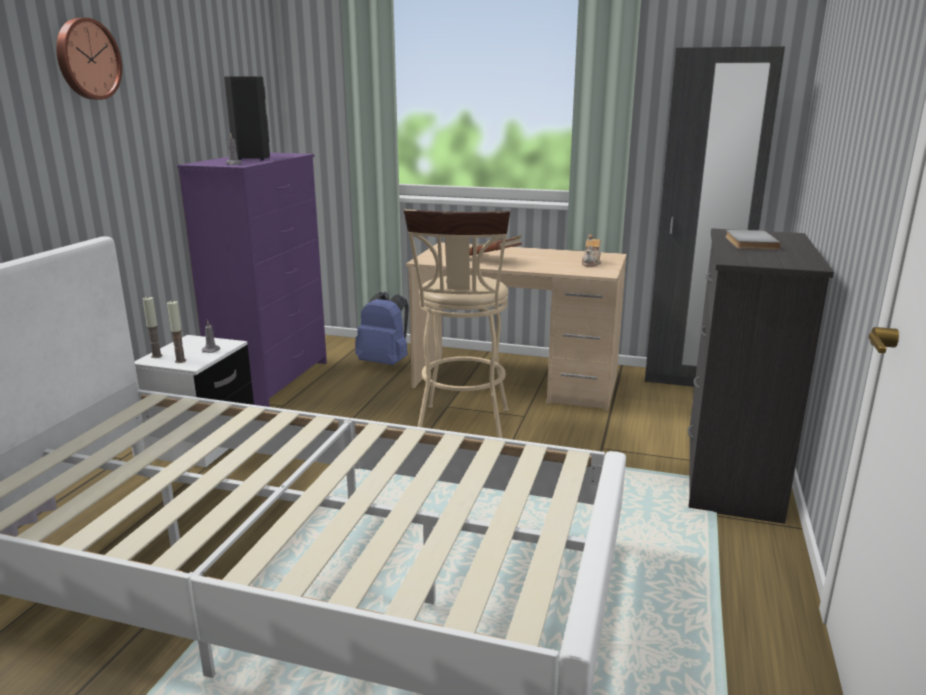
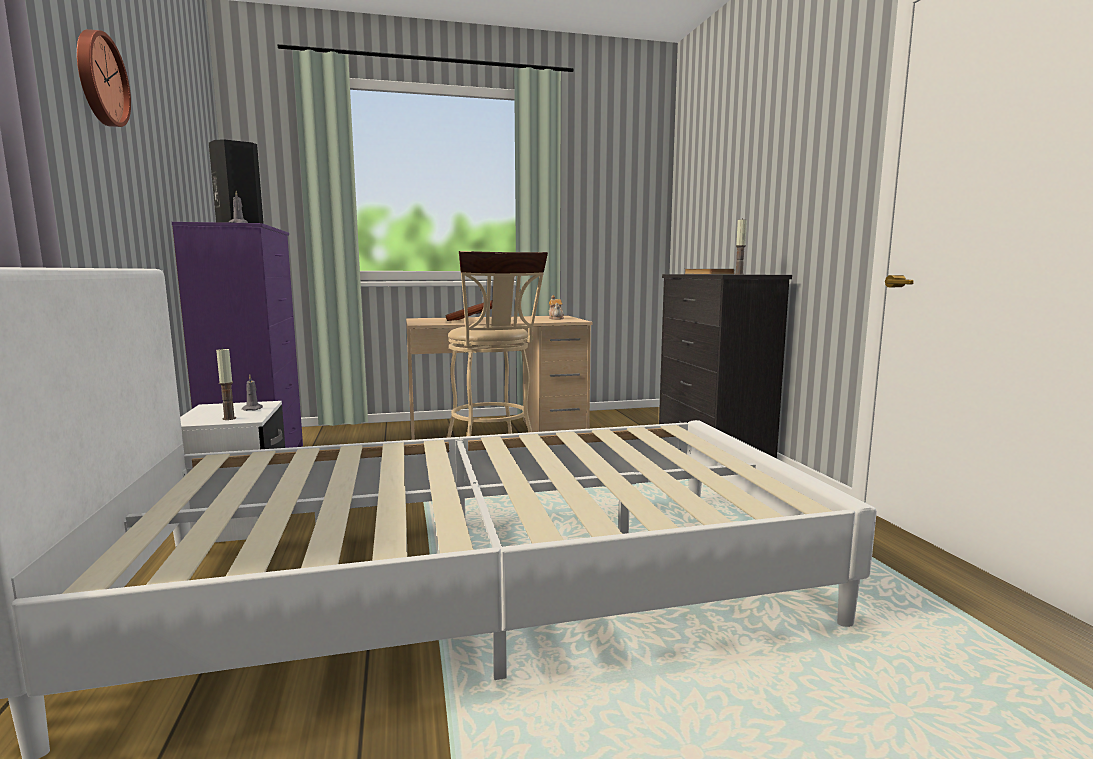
camera: 30 degrees left, 10 degrees down
candle [143,296,163,358] -> candle moved to [735,218,747,275]
blue backpack [355,292,409,365] -> none
black wardrobe [645,46,785,387] -> none

